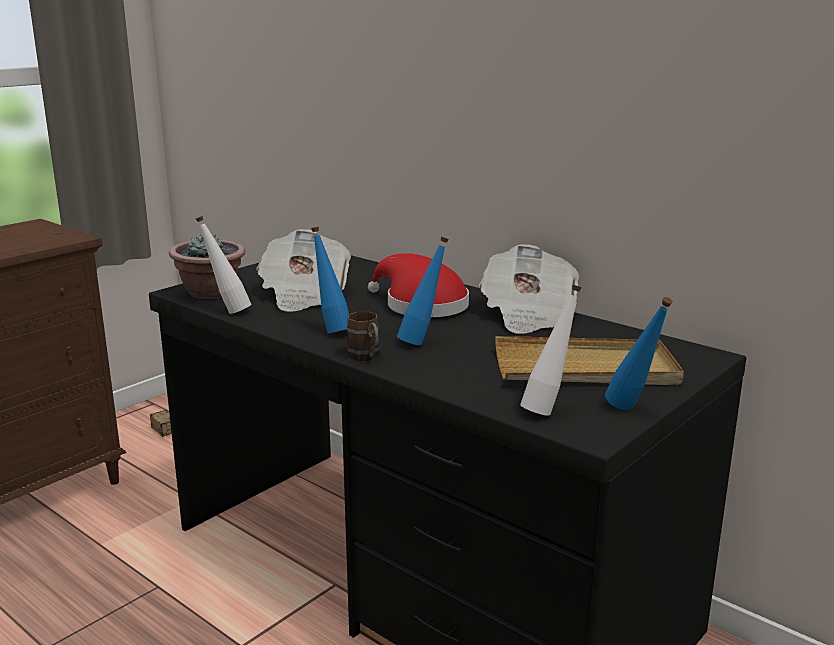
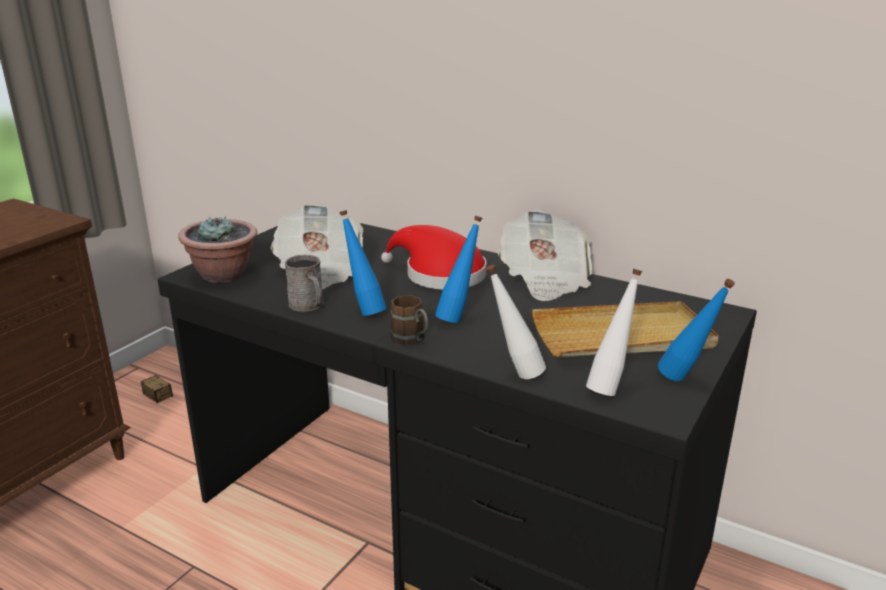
camera: 10 degrees left, 5 degrees up
white bottle [196,216,251,314] -> white bottle moved to [486,265,546,379]
none -> grey mug [284,255,323,312]

